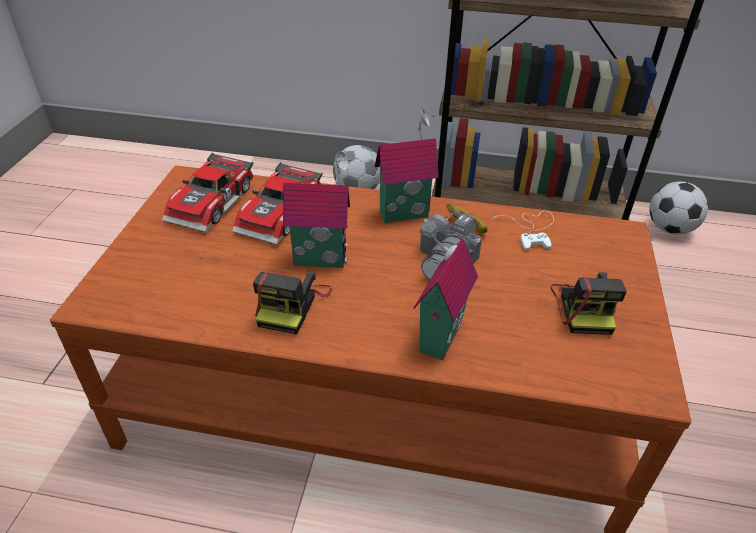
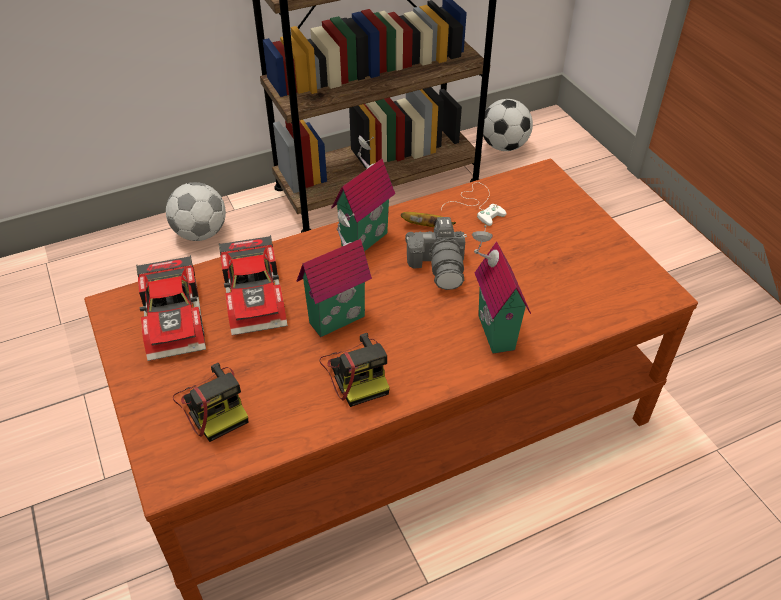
camera: 35 degrees left, 5 degrees up
camera [551,272,627,335] -> camera moved to [173,363,249,442]

